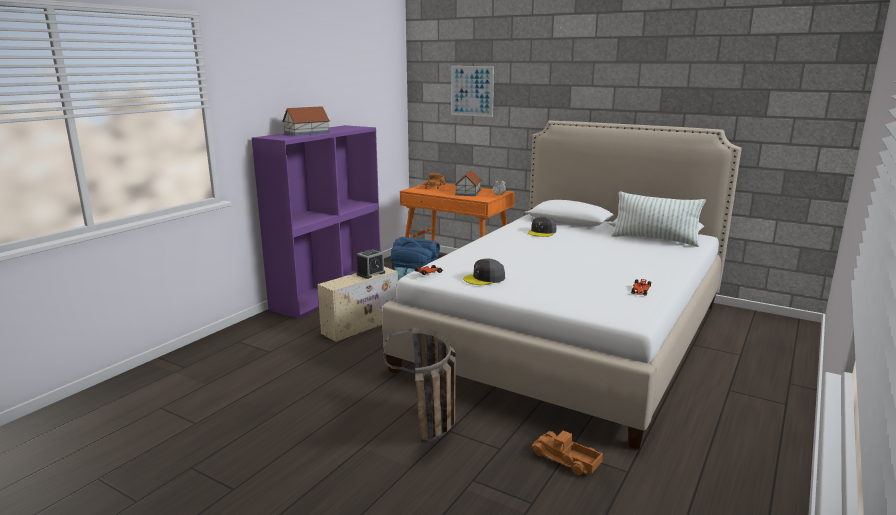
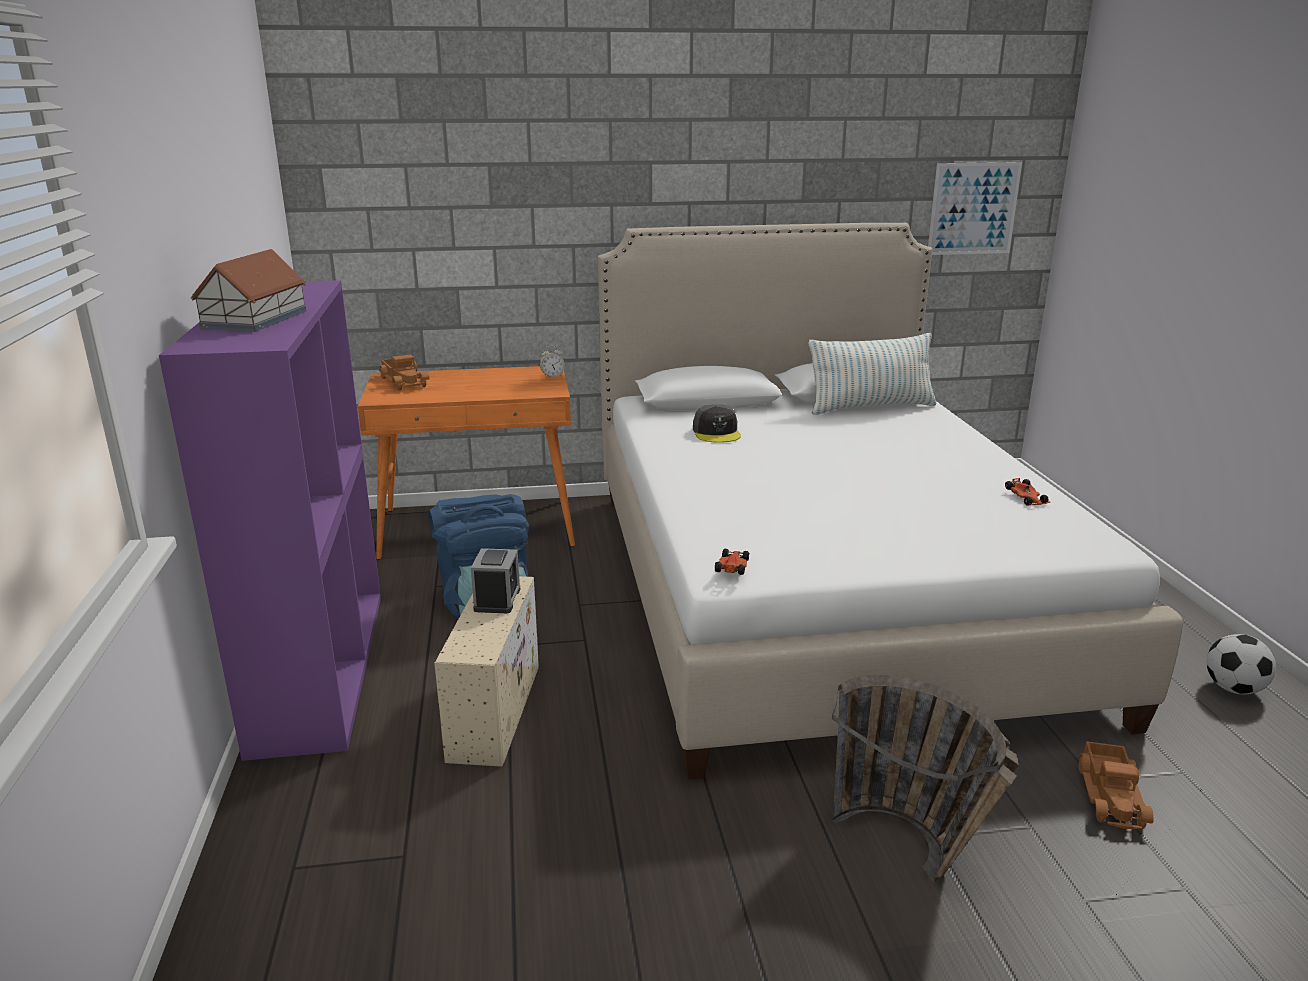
camera: 40 degrees left, 5 degrees up
picture [451,66,494,117] -> picture moved to [928,162,1022,255]
toy house [454,169,482,196] -> none
grey cap [463,259,505,285] -> none
toy truck [532,431,603,475] -> toy truck turned 75 degrees counterclockwise [1078,741,1154,829]
none -> football [1207,634,1276,694]

